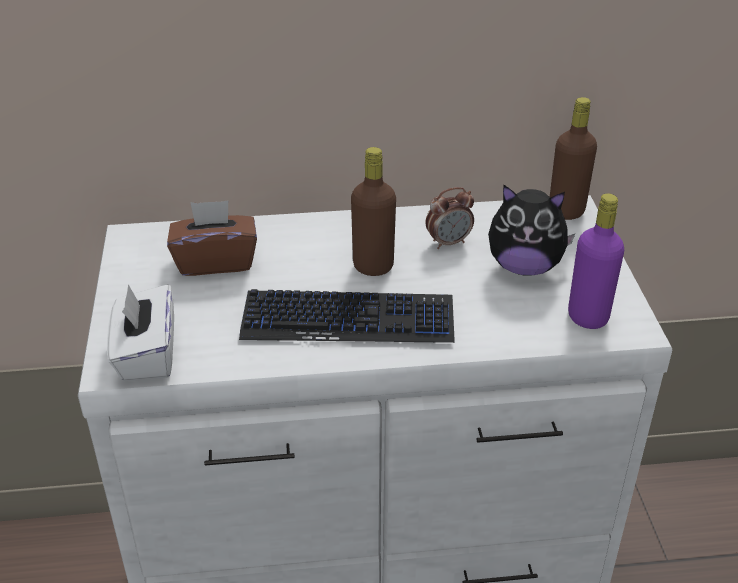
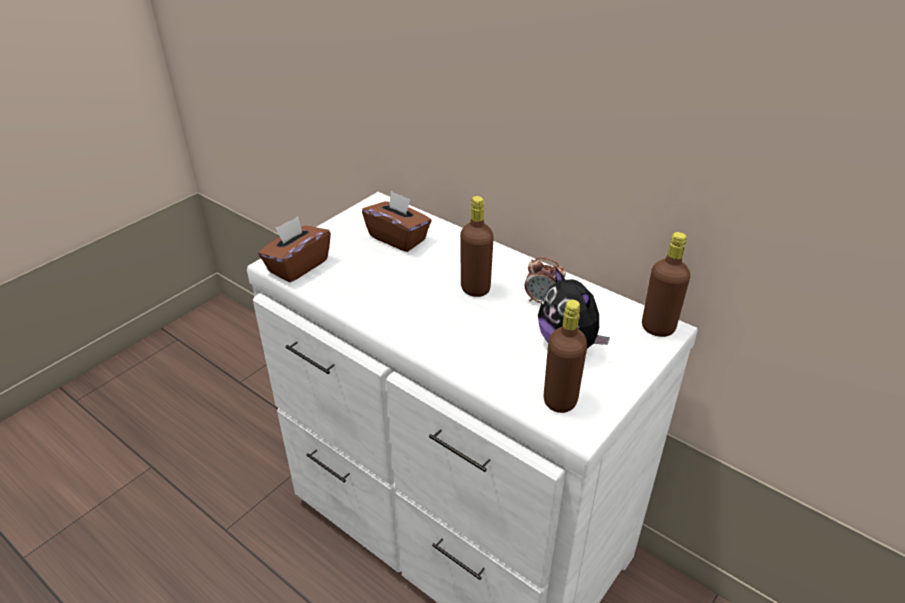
camera: 45 degrees right, 0 degrees up
white tissue box [107,284,174,381] -> brown tissue box [258,216,331,283]
keyboard [239,289,455,343] -> none
purple bottle [568,193,624,329] -> brown bottle [543,300,587,413]

